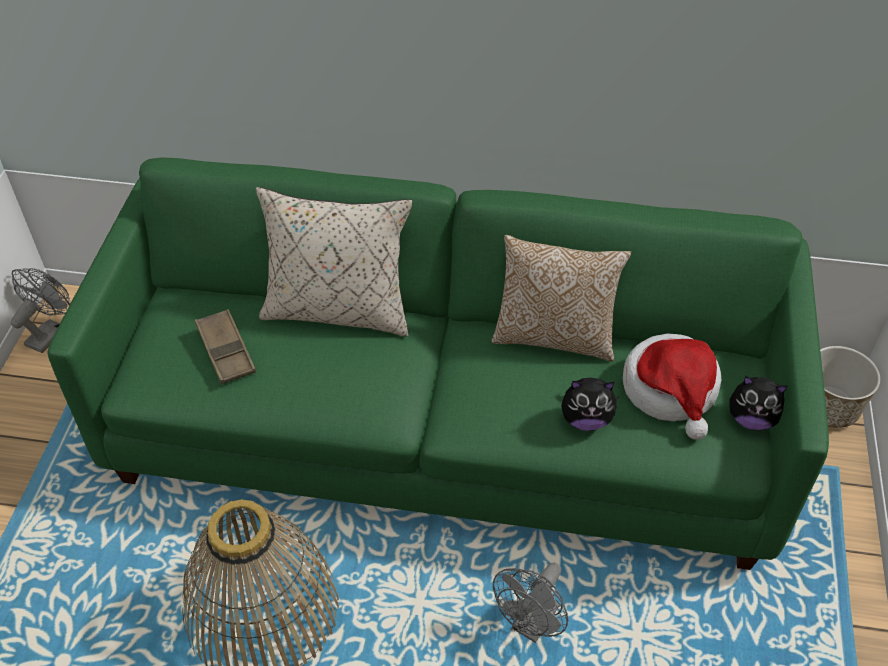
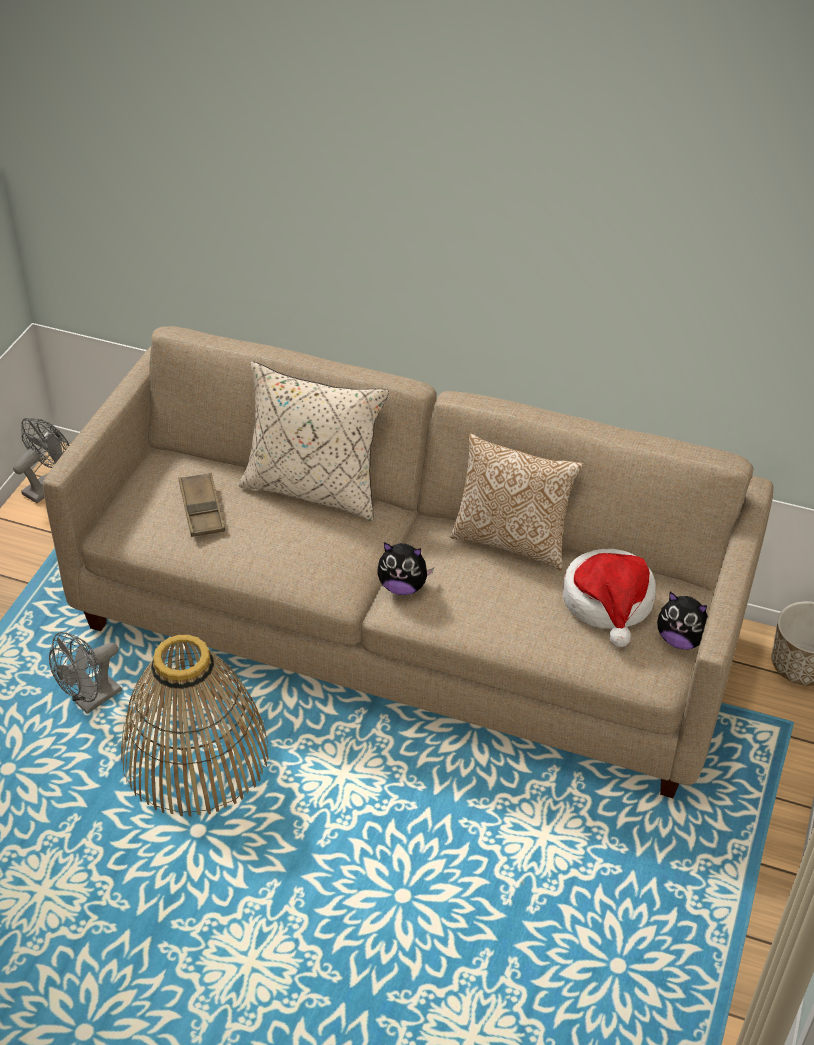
camera: 10 degrees right, 5 degrees down
green sofa [48,157,829,570] -> beige sofa [43,326,773,798]
grey fan [493,563,568,643] -> grey fan moved to [49,632,122,714]
plush toy [561,378,620,431] -> plush toy moved to [378,542,434,595]

